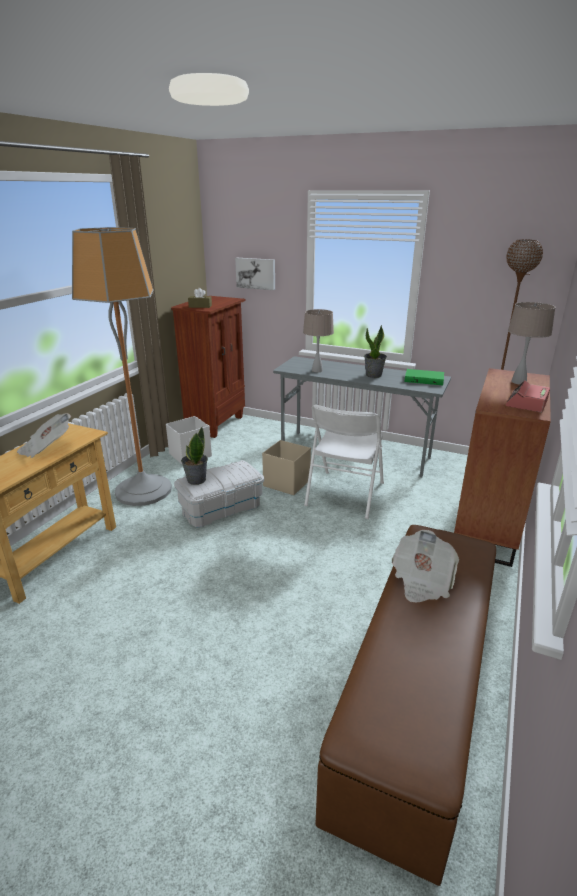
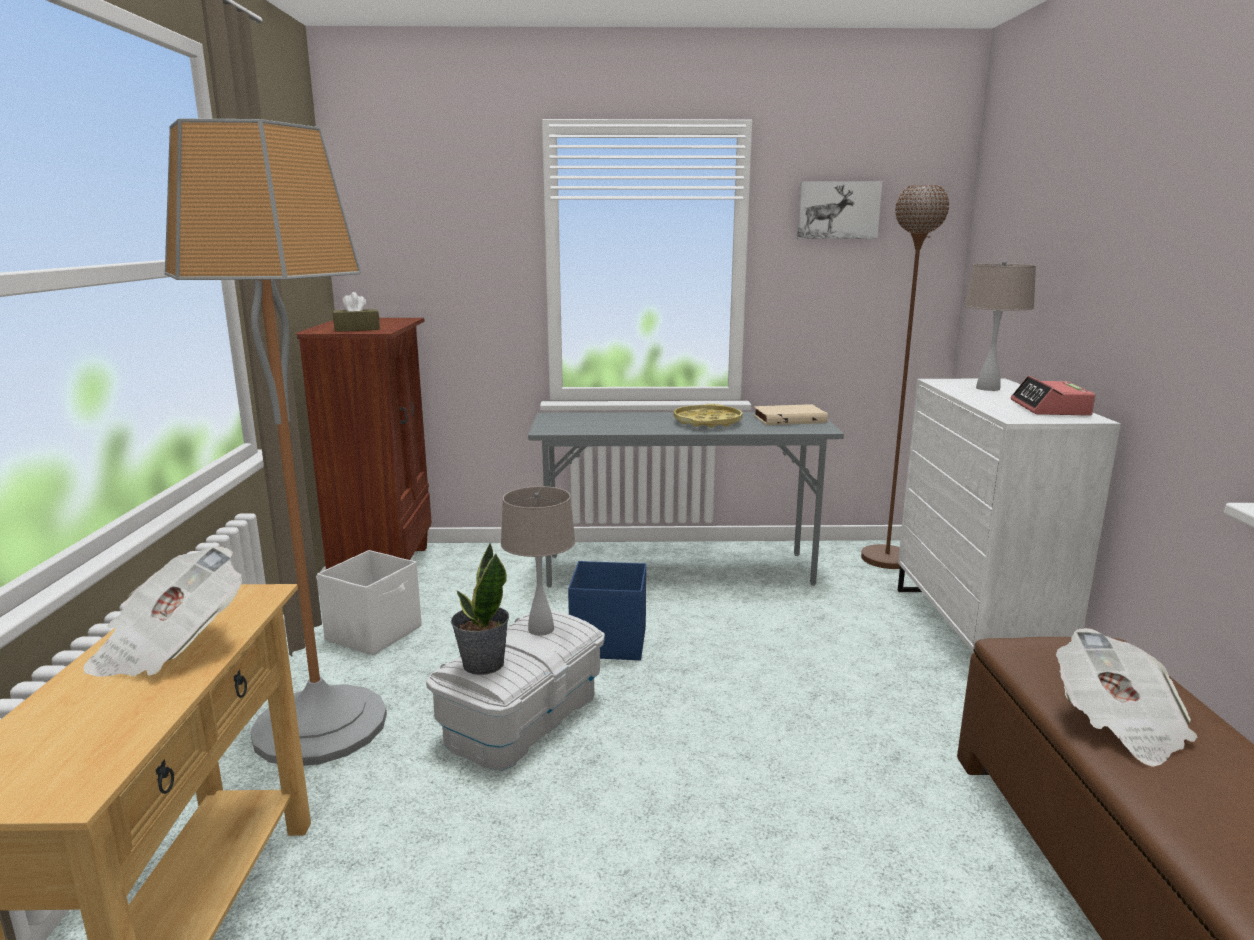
camera: 25 degrees left, 10 degrees down
picture [235,258,275,290] -> picture moved to [797,182,882,239]
beige storage box [262,440,311,495] -> blue storage box [568,561,646,660]
beige table lamp [303,309,334,372] -> beige table lamp moved to [501,486,576,636]
white chair [304,405,384,519] -> none
potted plant [364,325,387,378] -> yellow tray [674,404,743,428]
green book [405,369,444,385] -> beige book [753,404,828,425]
brown dresser [454,368,551,567] -> white dresser [898,378,1121,652]

